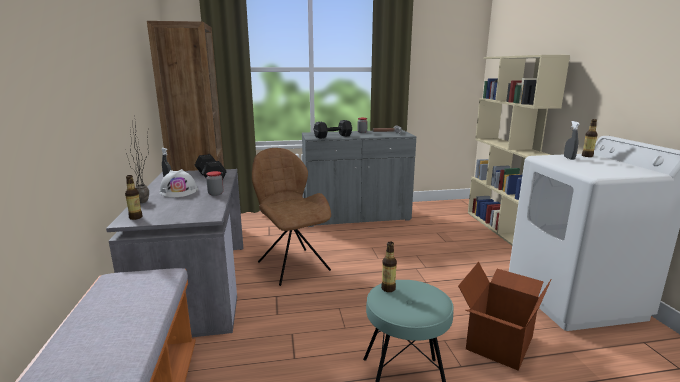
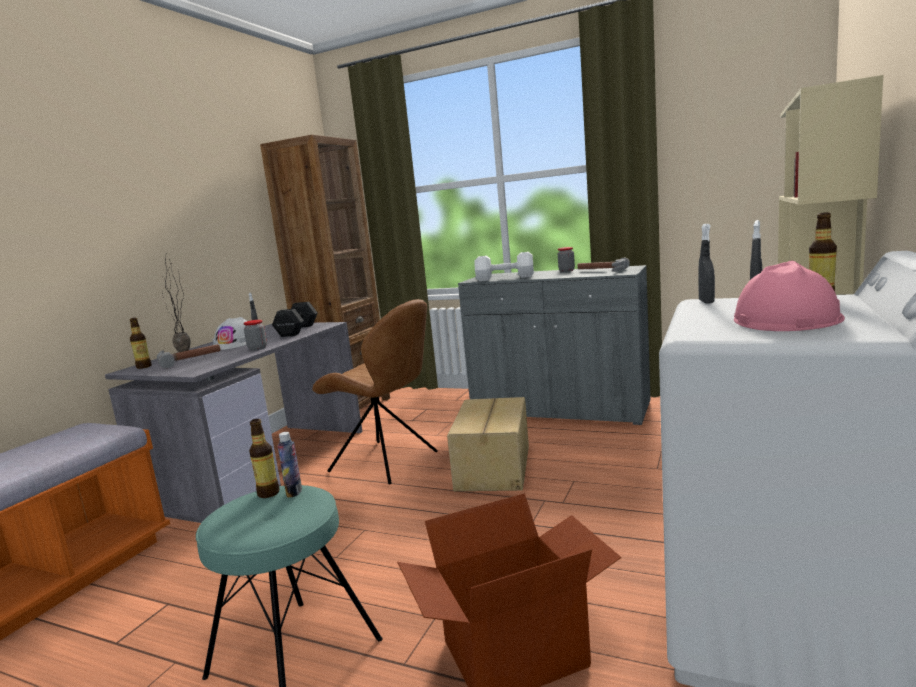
camera: 35 degrees right, 5 degrees down
brown chair [252,148,331,286] -> brown chair turned 120 degrees clockwise [312,299,438,485]
black dumbbell [313,120,352,139] -> white dumbbell [474,252,534,281]
none -> hammer [157,344,221,368]
none -> bottle [278,432,302,498]
none -> cardboard box [447,397,529,491]
none -> grey spray bottle [698,224,715,304]
none -> pink hard hat [734,261,845,331]

